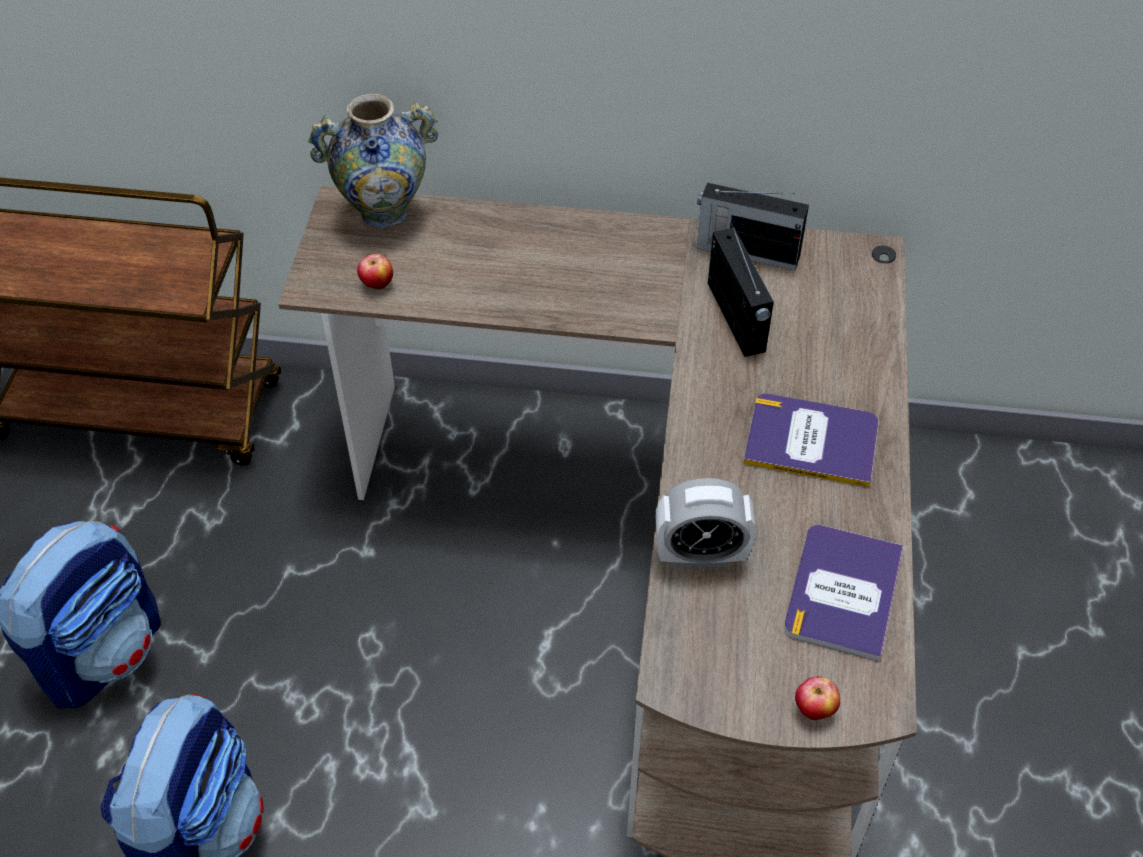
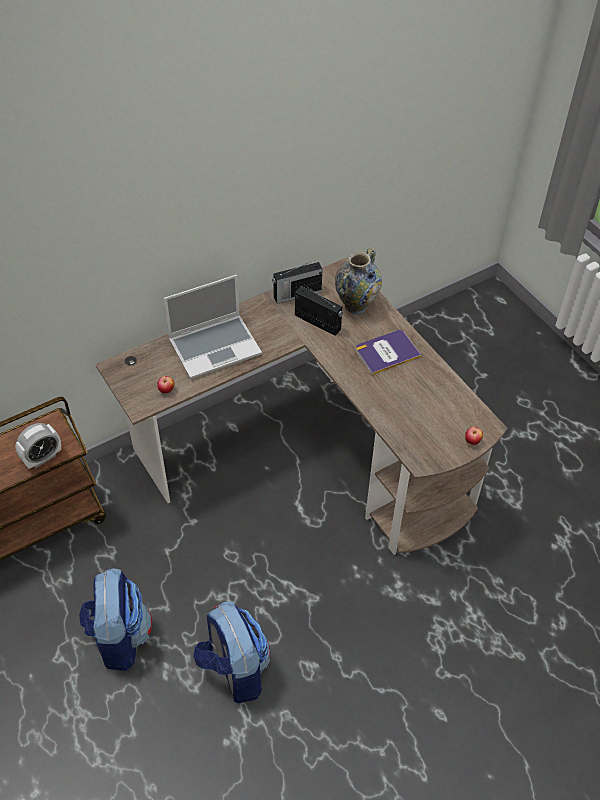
camera: 40 degrees left, 0 degrees up
vase [308,93,438,229] -> vase moved to [335,248,382,314]
alarm clock [656,478,756,567] -> alarm clock moved to [15,423,61,469]
book [784,525,903,661] -> none
none -> laptop [164,275,262,379]

